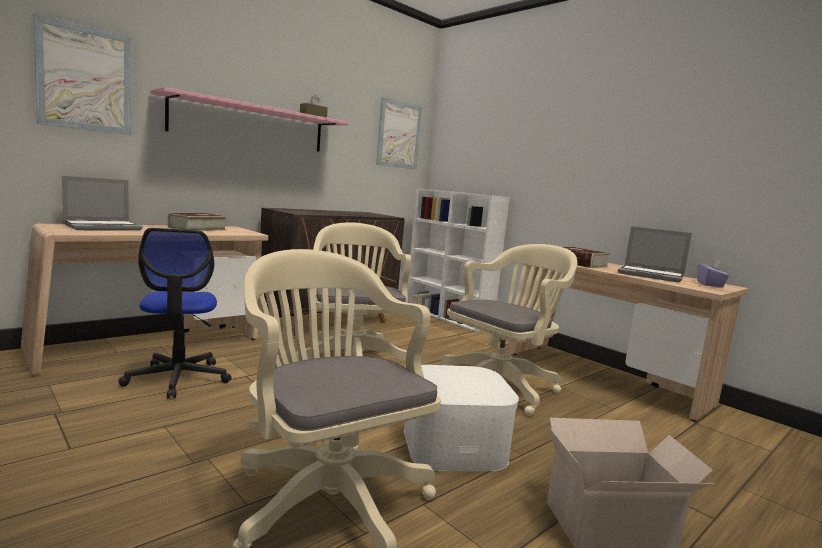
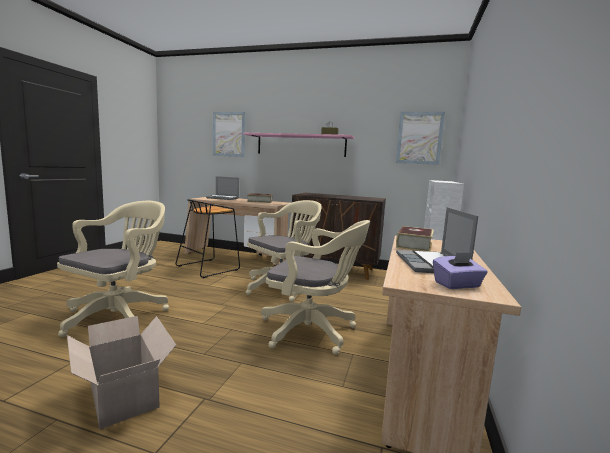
camera: 60 degrees right, 0 degrees up
office chair [118,228,232,399] -> black stool [175,199,240,278]
white storage box [404,365,519,471] -> none

